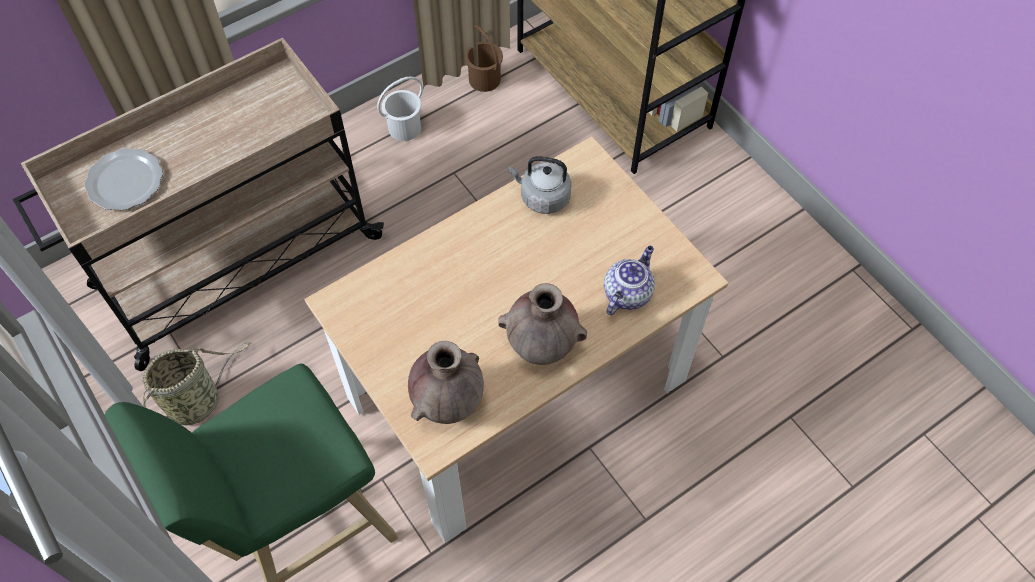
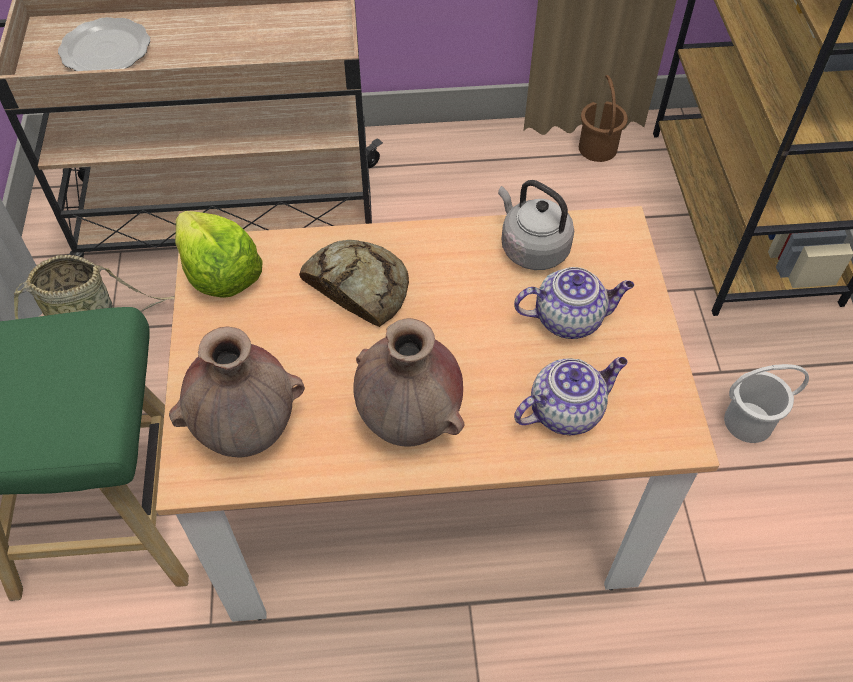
camera: 30 degrees right, 5 degrees down
white bucket [377,76,423,141] -> white bucket moved to [724,364,809,443]
none -> lettuce [175,211,263,298]
none -> bread [299,240,409,327]
none -> teapot [514,267,634,339]

